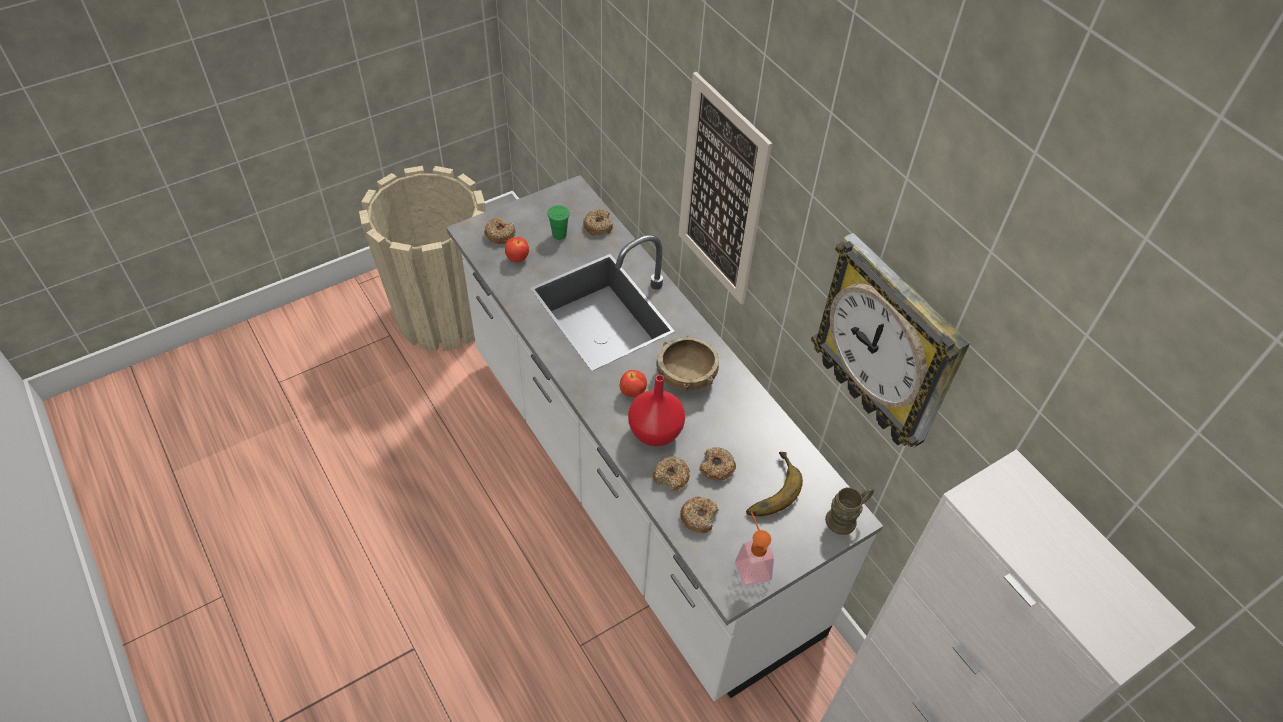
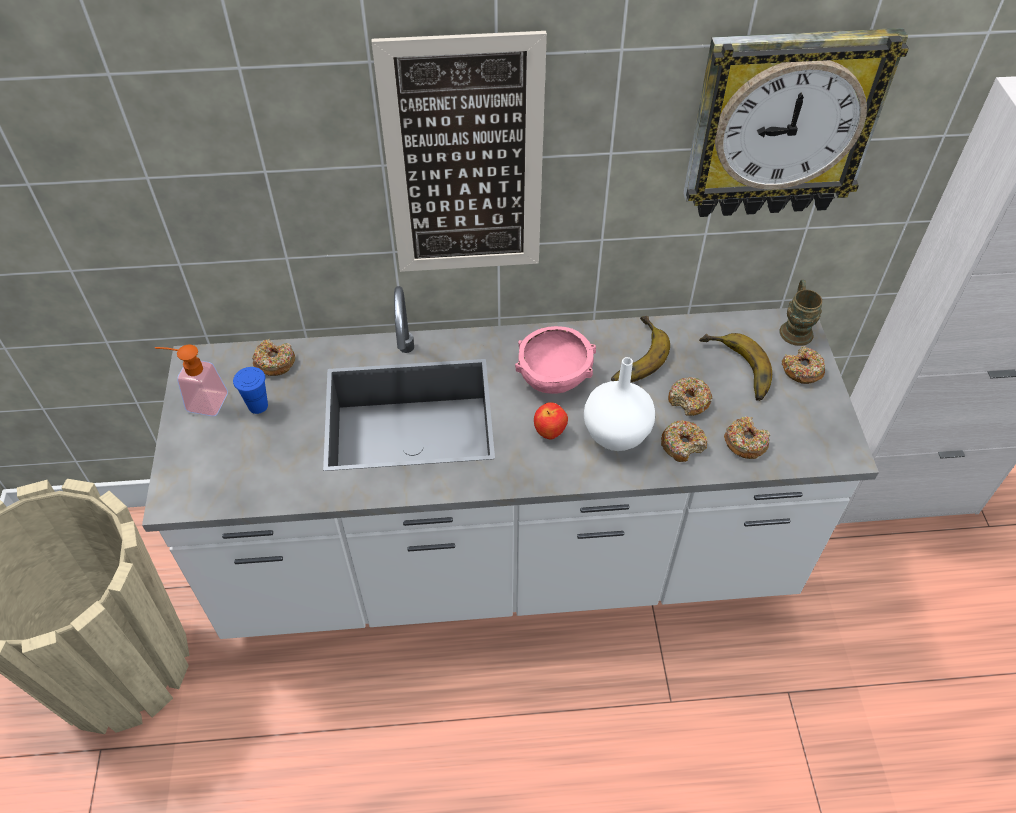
camera: 60 degrees left, 0 degrees up
donut [484,217,515,244] -> donut moved to [782,346,825,384]
apple [505,237,529,262] -> none
green cup [547,205,570,240] -> blue cup [233,367,268,414]
red vase [628,375,685,446] -> white vase [584,357,655,451]
brown bowl [656,335,719,391] -> pink bowl [515,326,596,394]
soap dispenser [735,512,774,587] -> soap dispenser moved to [155,345,228,416]
none -> banana [611,316,670,383]

